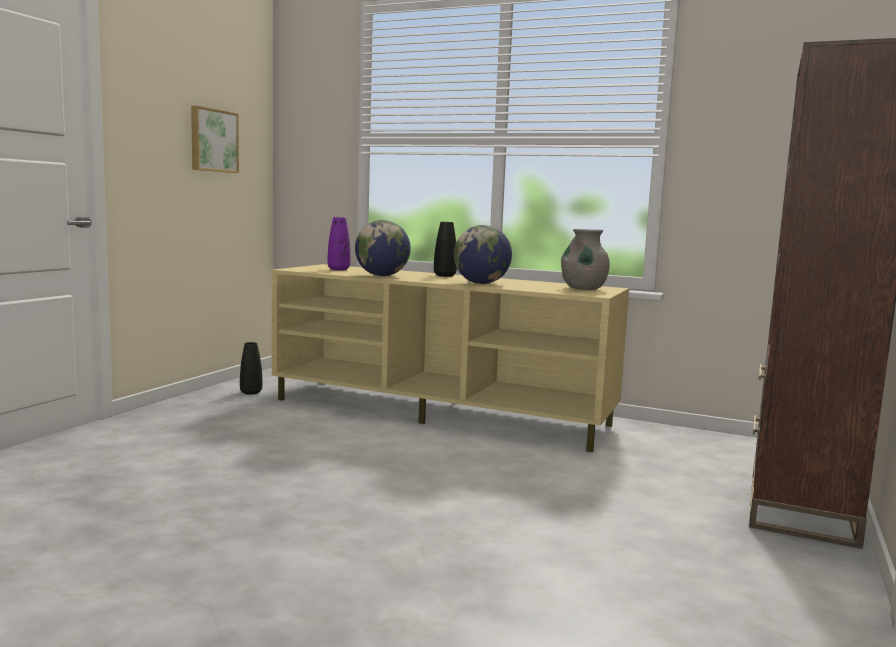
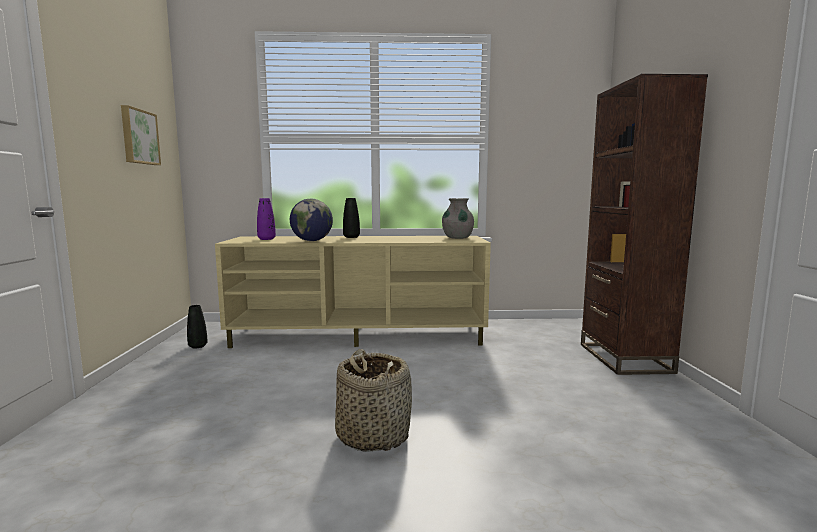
camera: 25 degrees left, 0 degrees up
globe [454,225,512,284] -> none
none -> basket [335,349,412,452]

